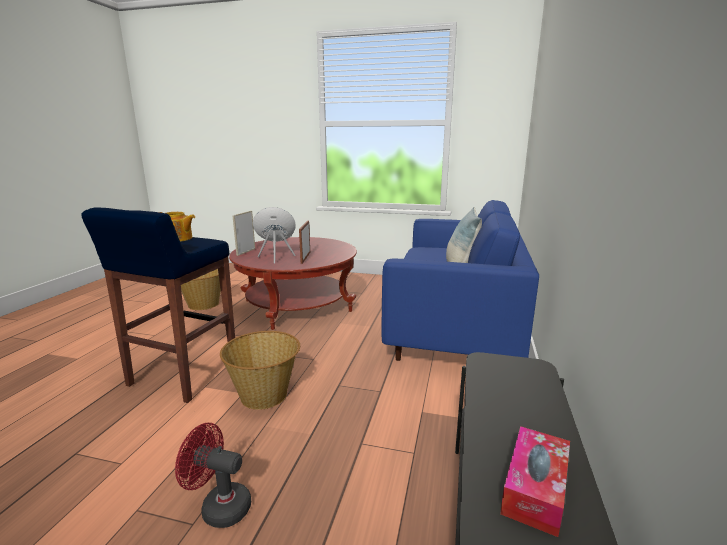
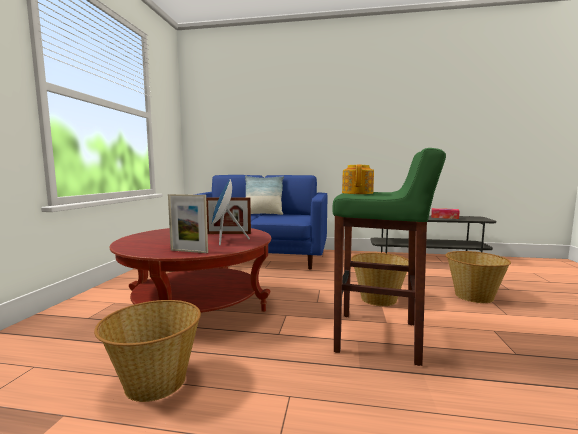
camera: 95 degrees left, 10 degrees down
blue stool [81,207,235,403] -> green stool [332,148,446,366]
red fan [175,423,251,528] -> basket [445,251,511,303]

